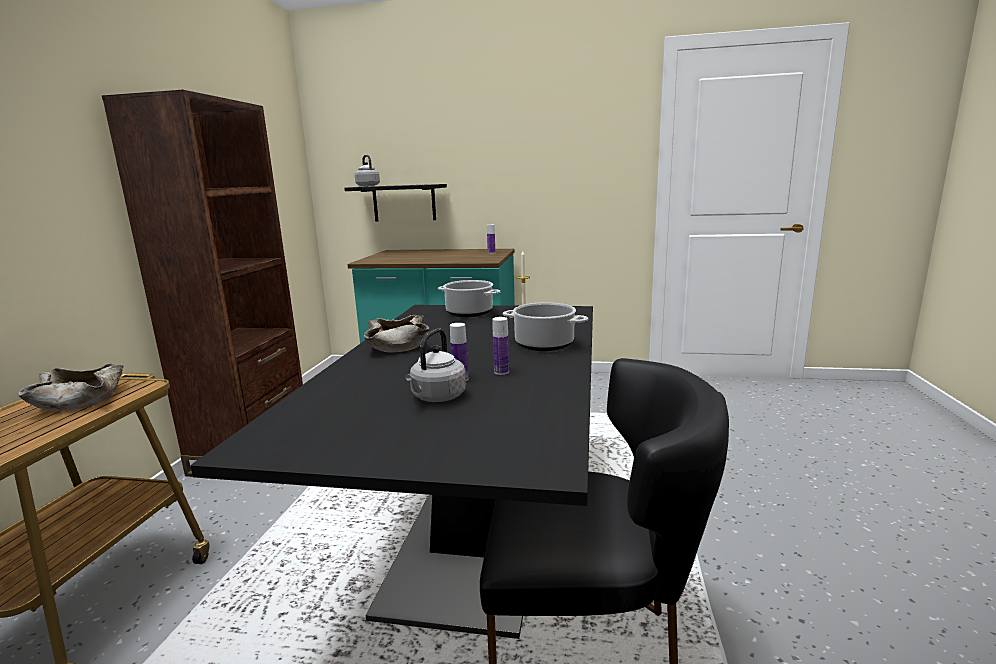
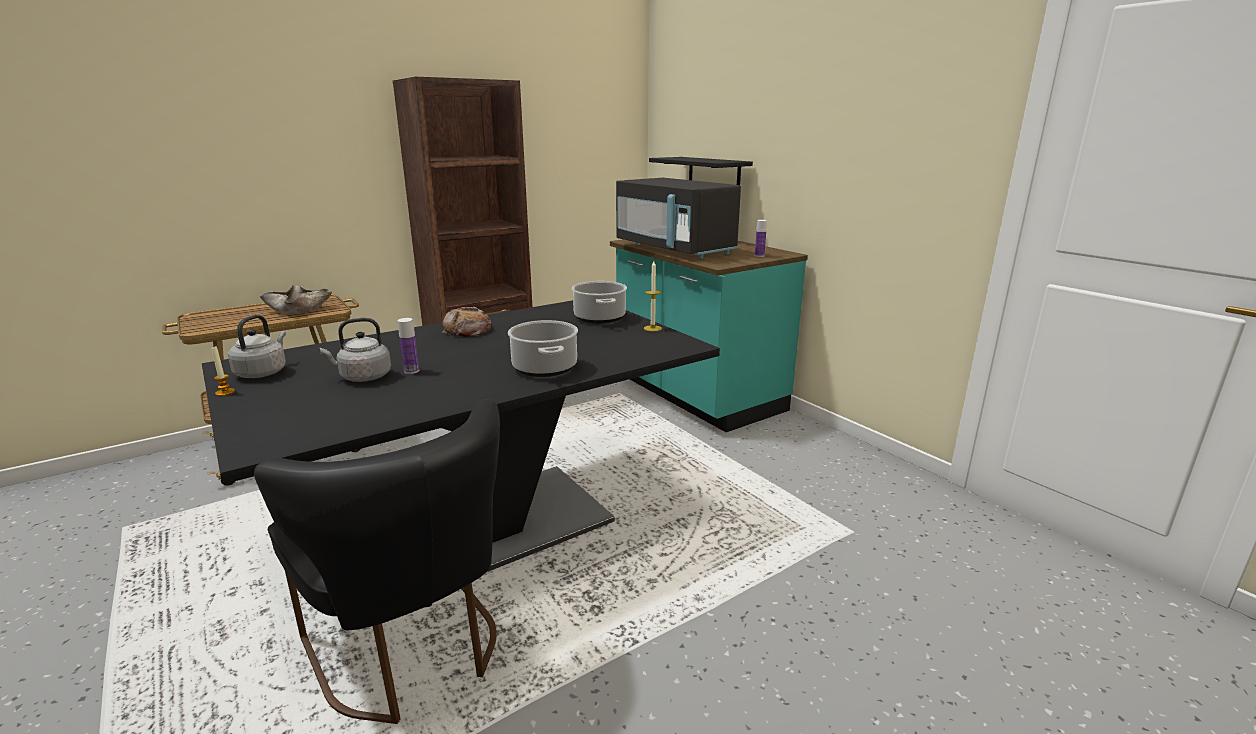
camera: 45 degrees right, 5 degrees up
grey kettle [355,155,380,187] -> grey kettle moved to [228,314,286,378]
beige bowl [364,315,429,353] -> bread [442,307,491,337]
bottle [493,317,509,375] -> none
none -> candle [211,346,235,396]
none -> black microwave [616,178,741,259]

